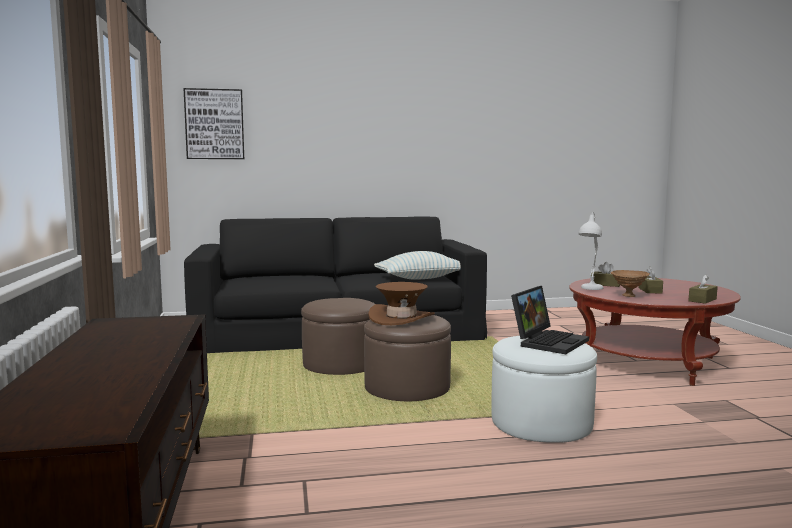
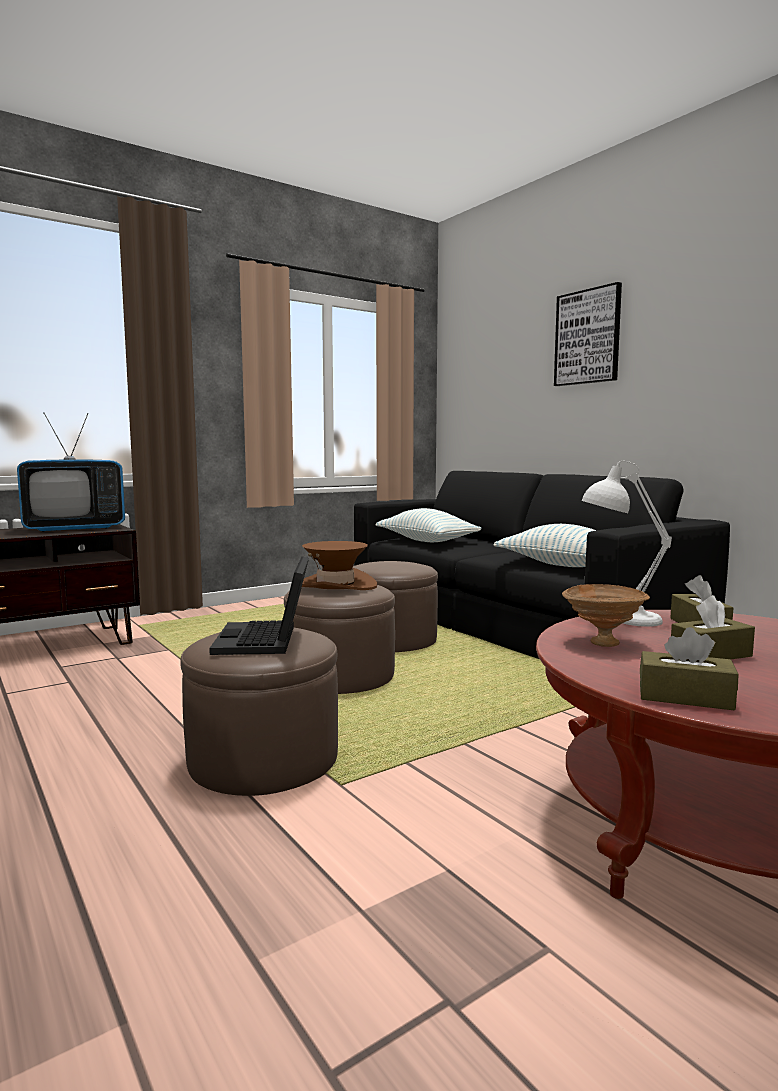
camera: 65 degrees right, 0 degrees up
picture [183,88,244,159] -> picture moved to [554,282,622,386]
white ottoman [491,336,597,443] -> brown ottoman [180,628,338,796]
laptop [511,286,589,354] -> laptop turned 75 degrees clockwise [209,556,309,655]
none -> television [17,412,125,532]
none -> pillow [375,508,482,542]

